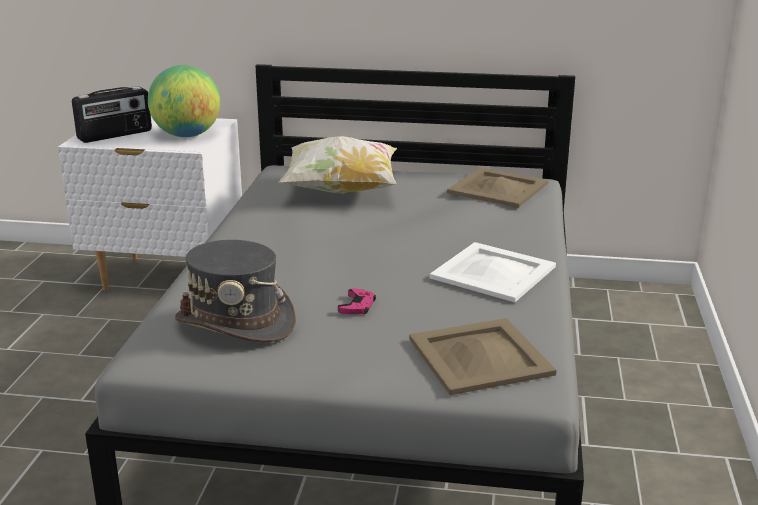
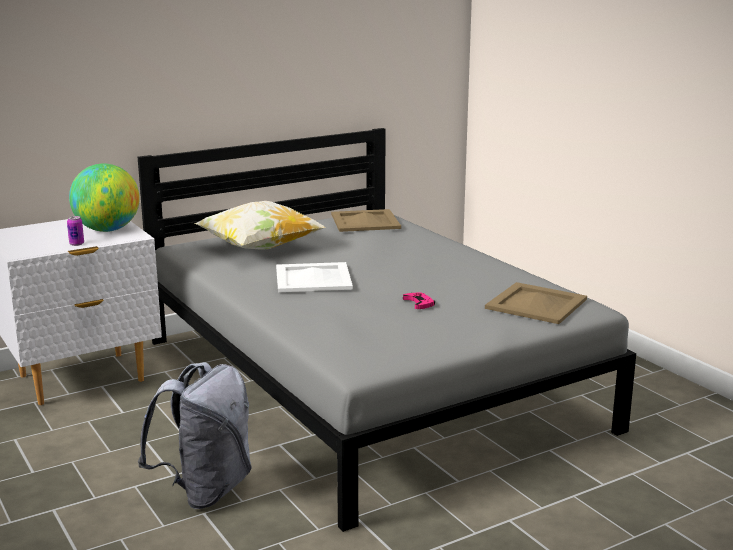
camera: 40 degrees left, 5 degrees down
radio [72,86,152,143] -> none
grey hat [175,240,296,342] -> none
white tray [430,242,556,302] -> white tray moved to [276,262,353,292]
none -> can [67,216,84,246]
none -> grey backpack [138,362,252,509]

